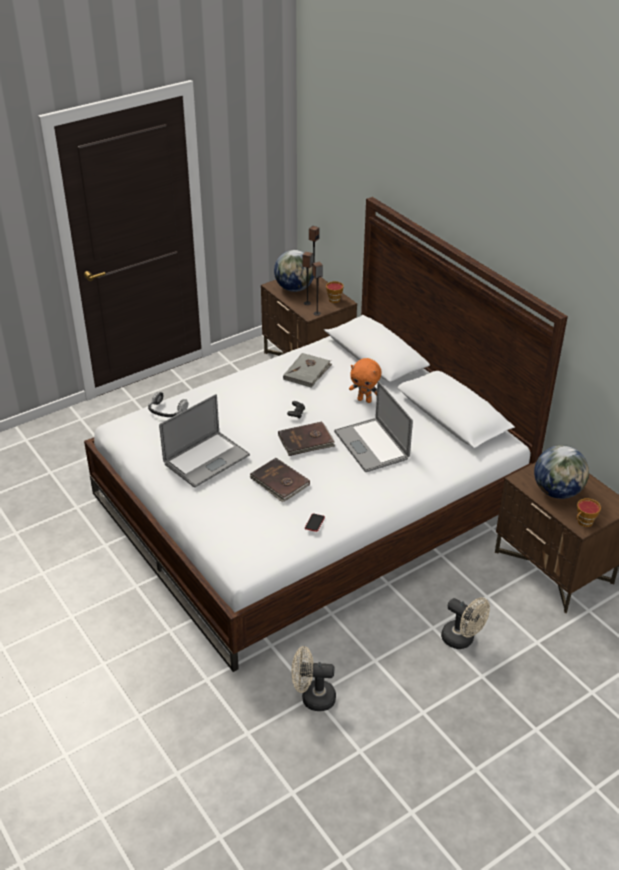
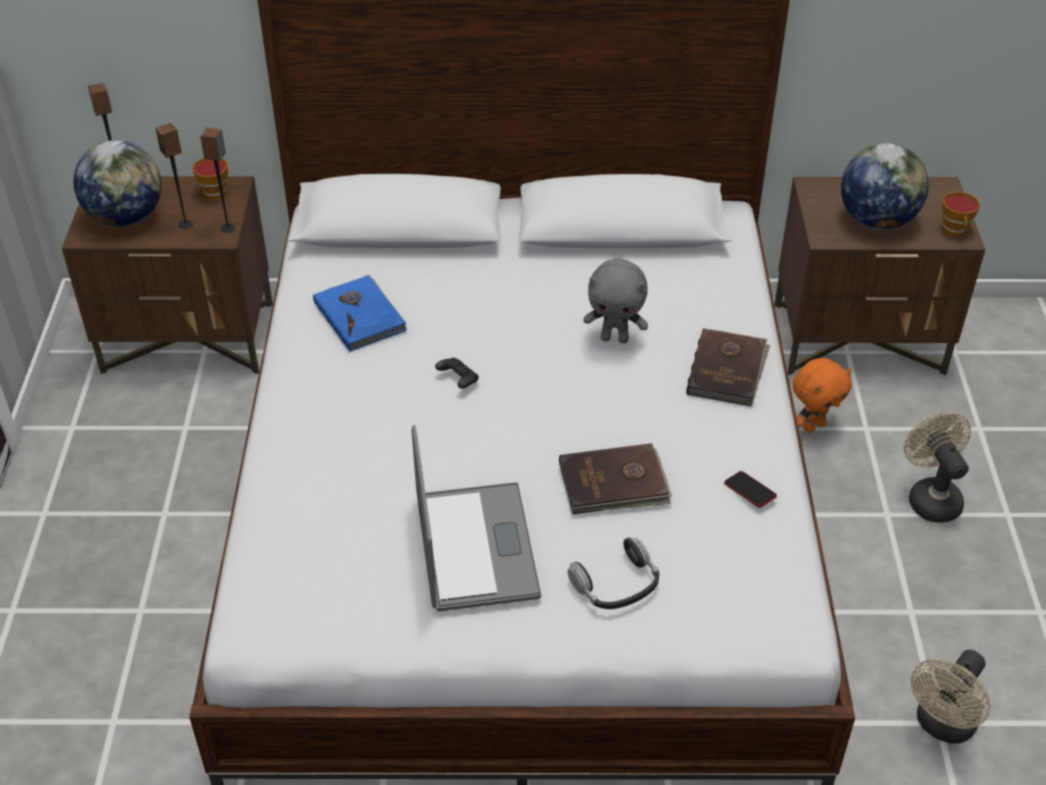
camera: 55 degrees left, 5 degrees up
headphones [148,392,189,417] -> headphones moved to [567,537,659,609]
brown book [278,422,335,456] -> brown book moved to [686,328,770,406]
grey book [283,353,332,388] -> blue book [313,275,407,352]
laptop [334,381,413,472] -> grey plush toy [583,259,648,343]
orange plush toy [349,358,382,403] -> orange plush toy moved to [793,358,852,433]
beige fan [441,598,490,649] -> beige fan turned 90 degrees counterclockwise [904,412,971,523]

